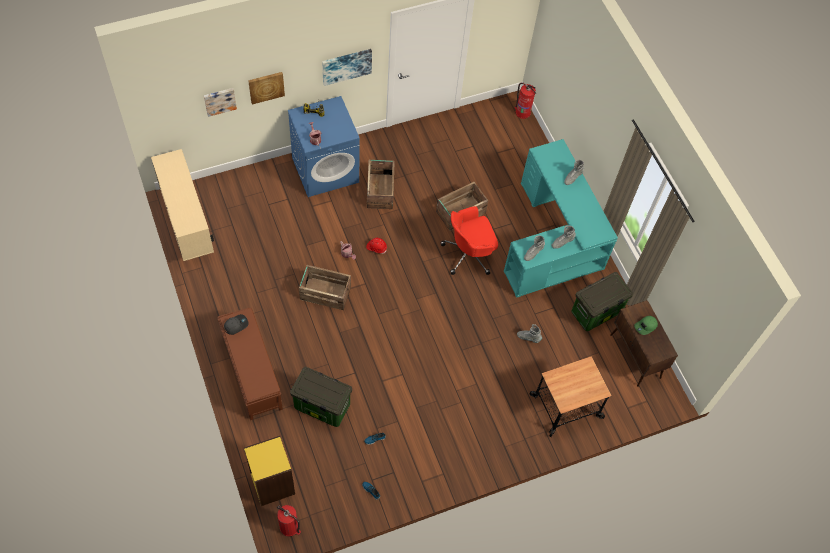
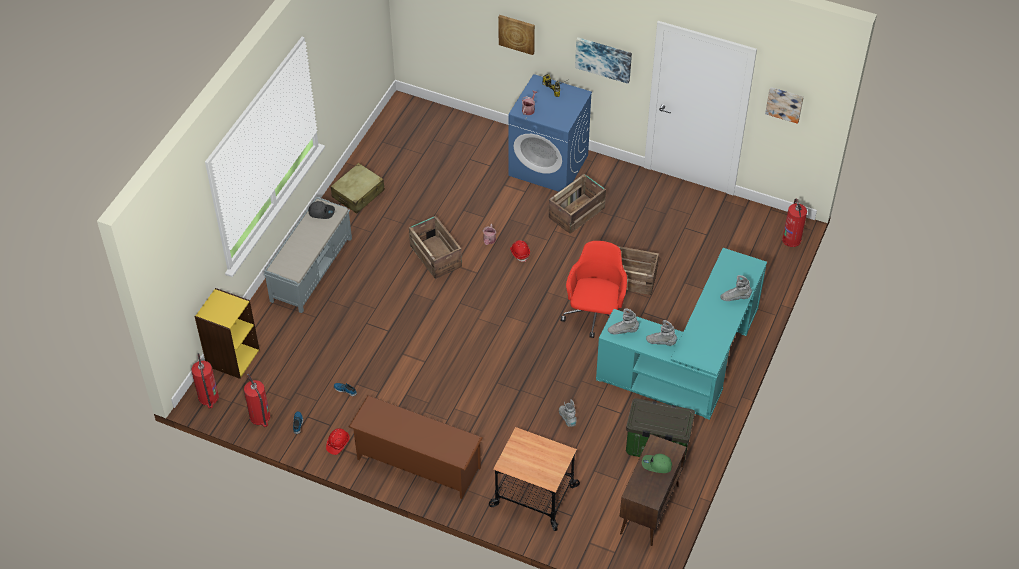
camera: 50 degrees right, 10 degrees down
beige cabinet [151,149,214,261] -> none
picture [204,88,237,117] -> picture moved to [765,87,804,124]
brown bench [217,308,283,420] -> grey bench [264,197,352,313]
storage box [290,367,352,427] -> none
red office chair [440,206,498,275] -> red office chair turned 75 degrees clockwise [561,241,627,338]
none -> fire extinguisher [244,374,270,427]
none -> red hard hat [326,428,350,455]
none -> beige suitcase [330,163,385,214]
none -> brown shoe rack [349,395,483,499]

